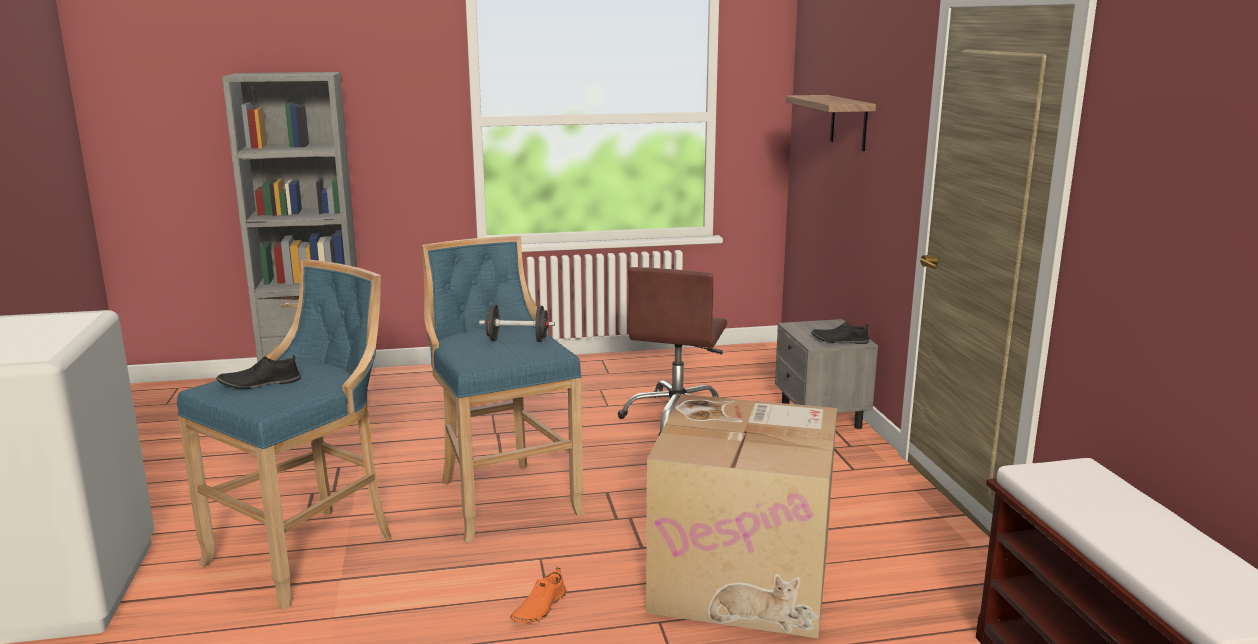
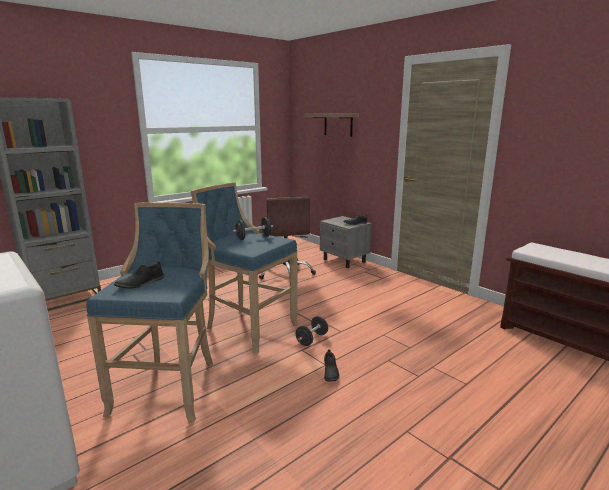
camera: 30 degrees left, 0 degrees up
orange shoe [510,567,567,623] -> black shoe [324,349,339,382]
cardboard box [646,394,837,638] -> none
none -> black dumbbell [296,316,328,346]

